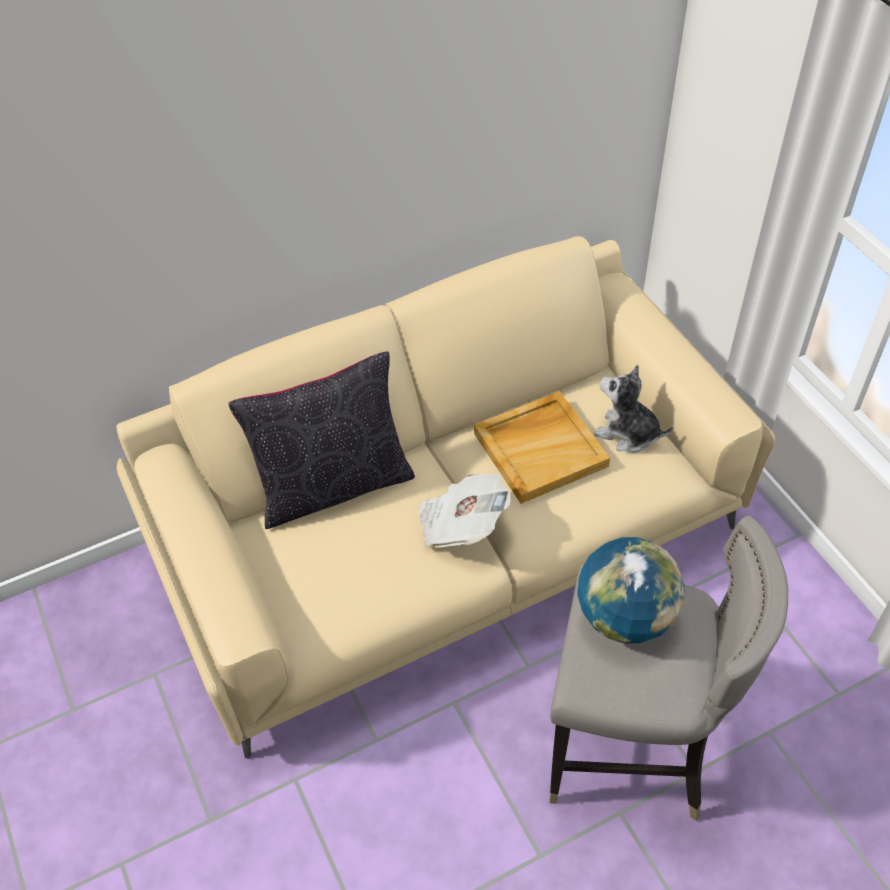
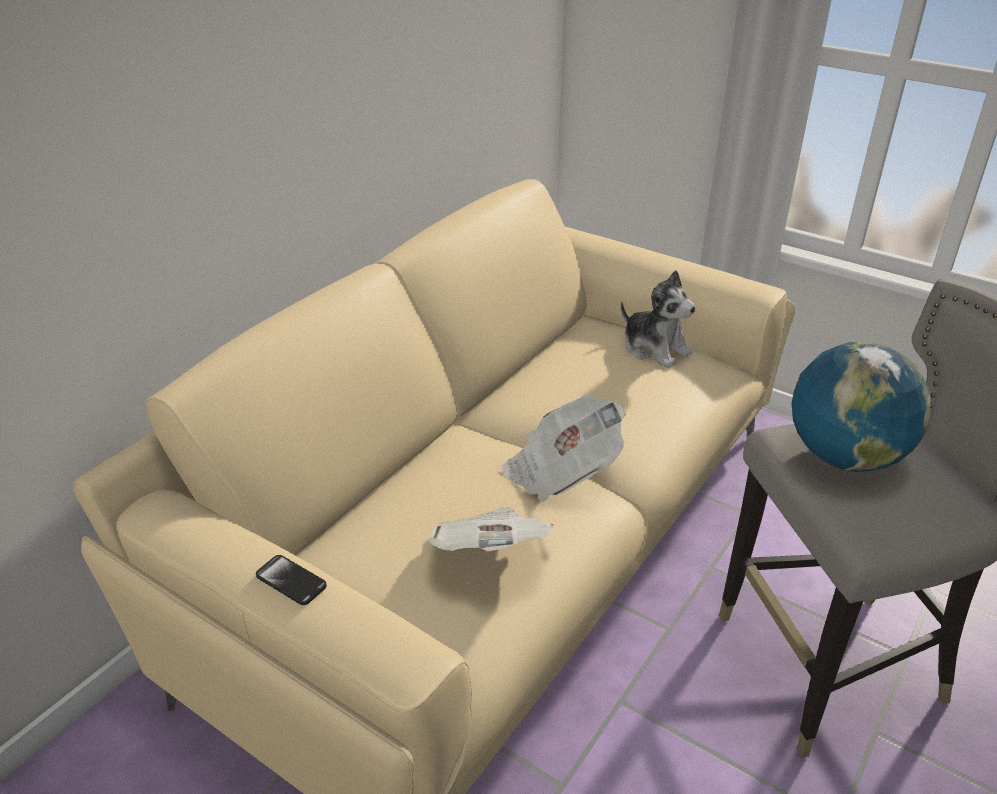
camera: 30 degrees left, 15 degrees down
black pillow [228,351,415,529] -> none
beige tray [474,391,610,504] -> none
plush toy [594,365,673,453] -> plush toy turned 135 degrees counterclockwise [621,270,696,368]
none -> phone [256,555,327,605]
none -> newspaper [428,507,555,551]

